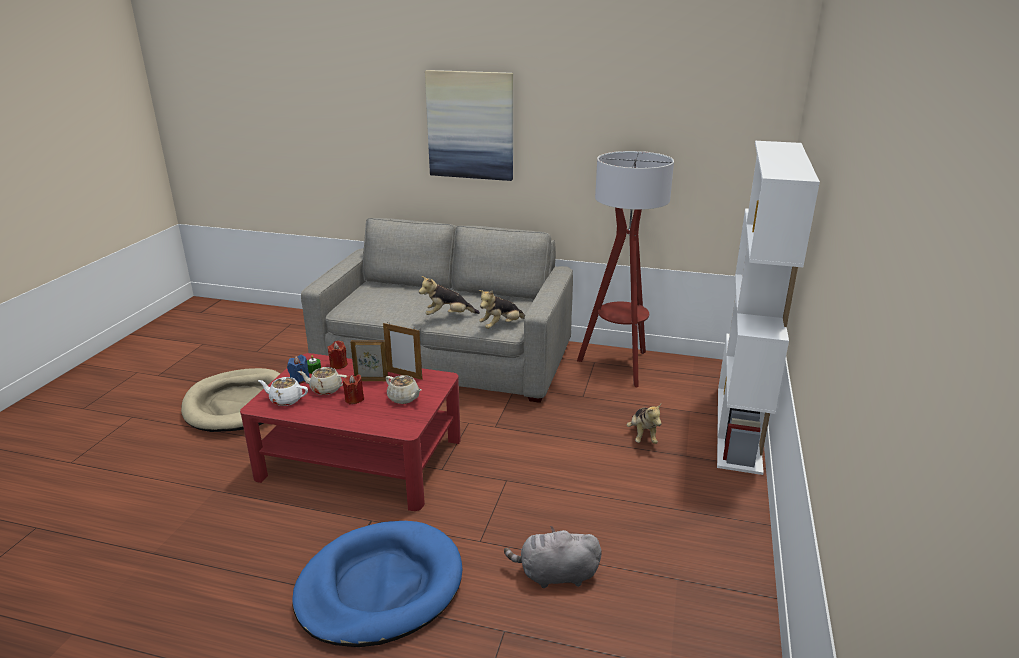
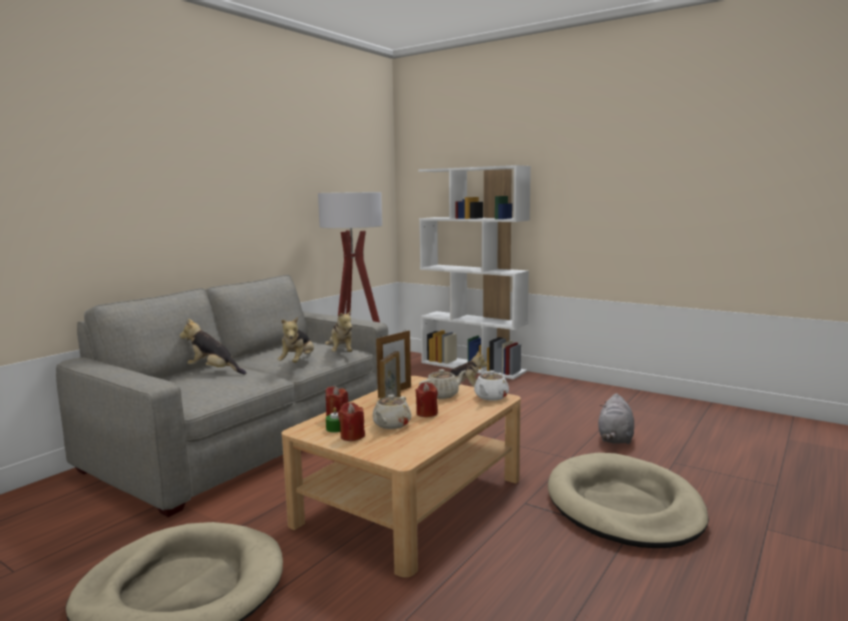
camera: 70 degrees left, 15 degrees down
red coffee table [240,353,461,511] -> beige coffee table [282,376,521,578]
white teapot [258,377,308,406] -> white teapot moved to [474,370,509,401]
blue candle [287,355,310,384] -> red candle [338,402,365,441]
blue dog bed [292,521,463,647] -> beige dog bed [548,453,709,548]
picture [425,70,513,181] -> none
none -> plush toy [180,319,246,375]

